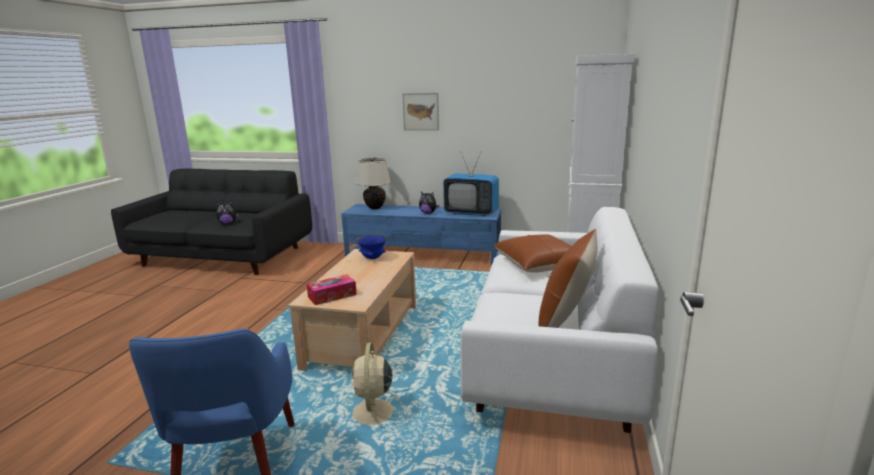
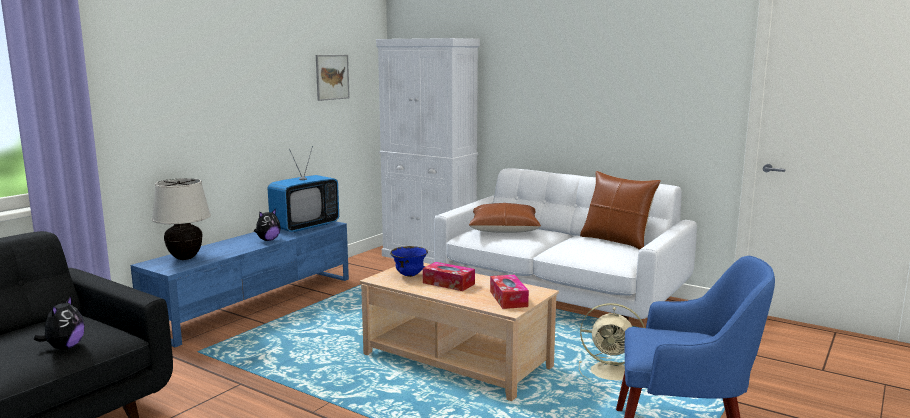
camera: 70 degrees left, 5 degrees down
picture [402,93,439,131] -> picture moved to [316,55,350,101]
none -> tissue box [423,262,475,291]

